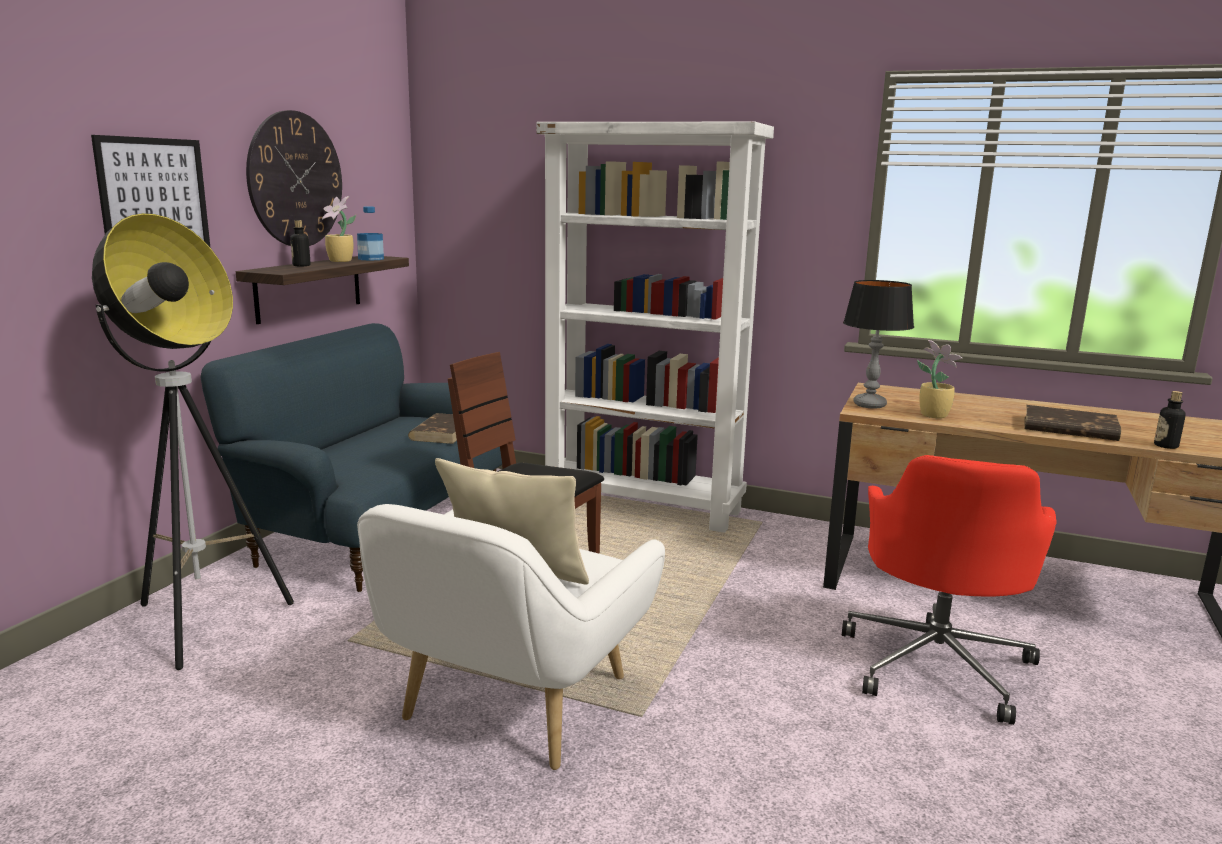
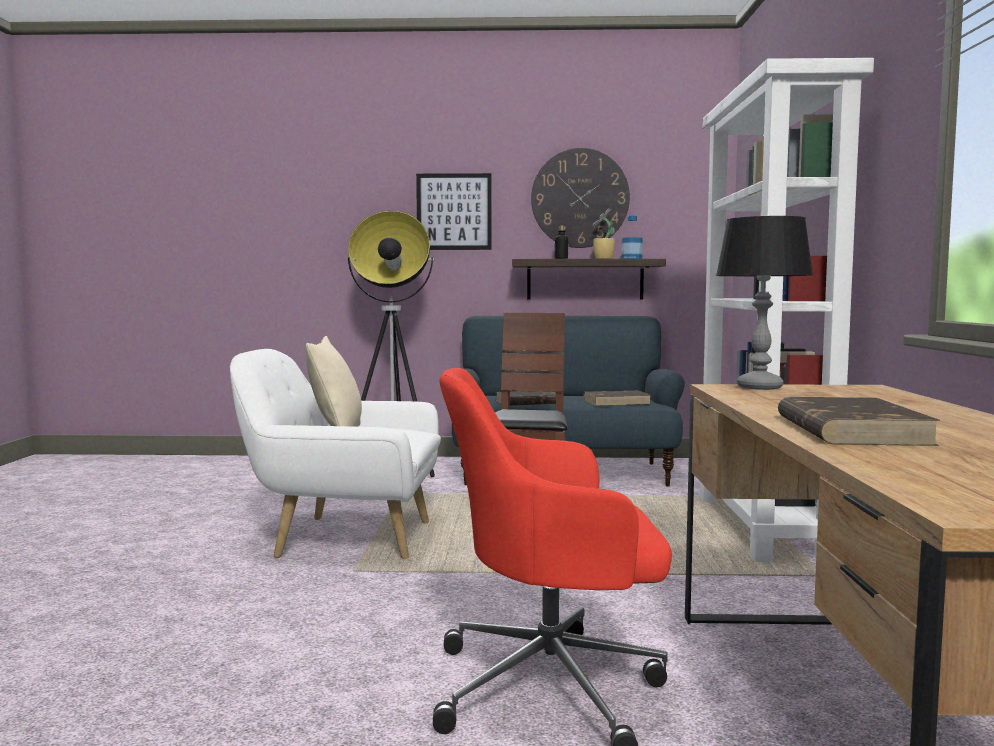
camera: 70 degrees right, 10 degrees down
potted plant [917,340,963,418] -> none
bottle [1154,391,1186,449] -> none
none -> brown book [496,391,556,406]

